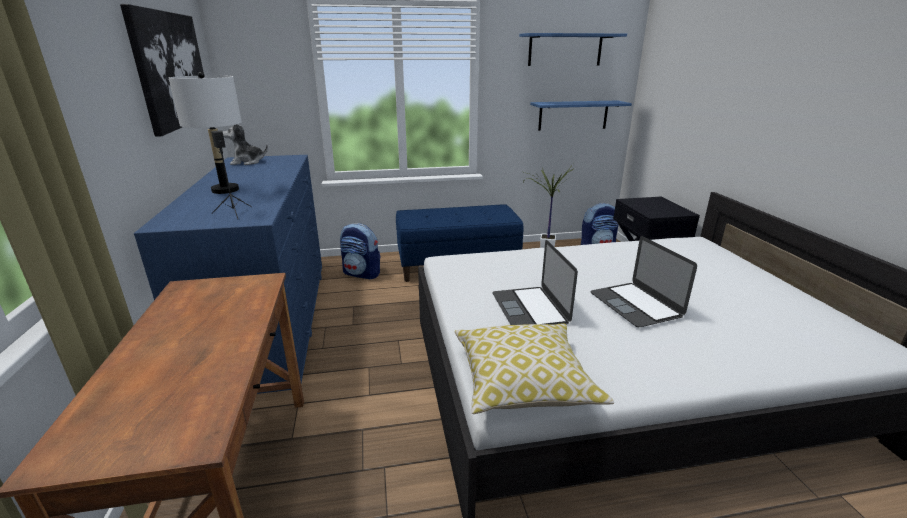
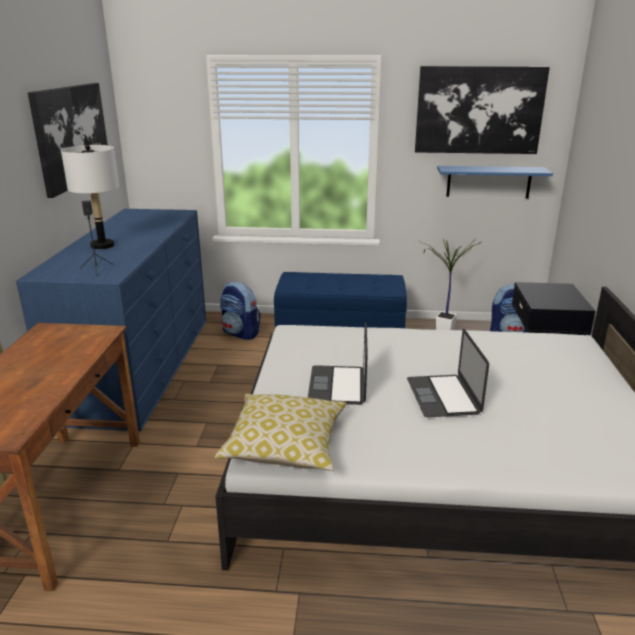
camera: 15 degrees right, 0 degrees up
plush toy [223,124,268,165] -> none
blue shelf [519,33,627,66] -> picture [415,66,550,154]

